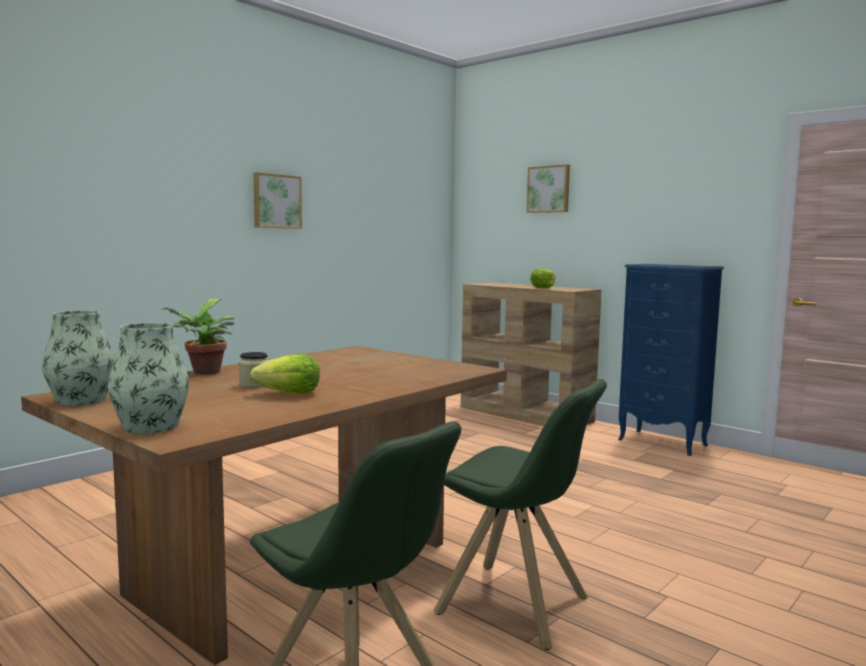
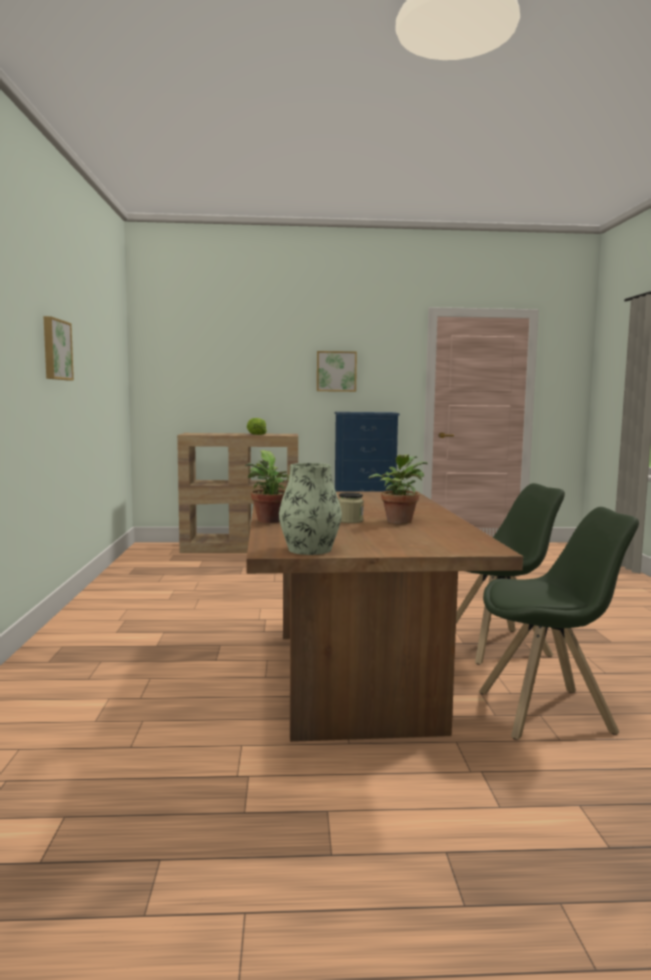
camera: 45 degrees left, 0 degrees up
vase [108,323,189,434] -> none
lettuce [250,354,319,394] -> potted plant [368,454,428,524]
picture [526,164,570,213] -> picture moved to [317,351,357,392]

